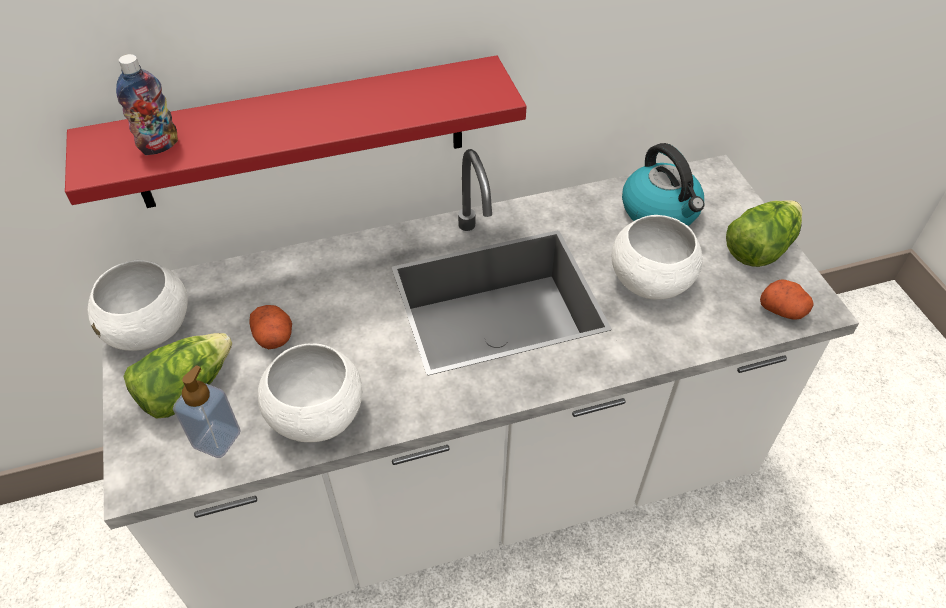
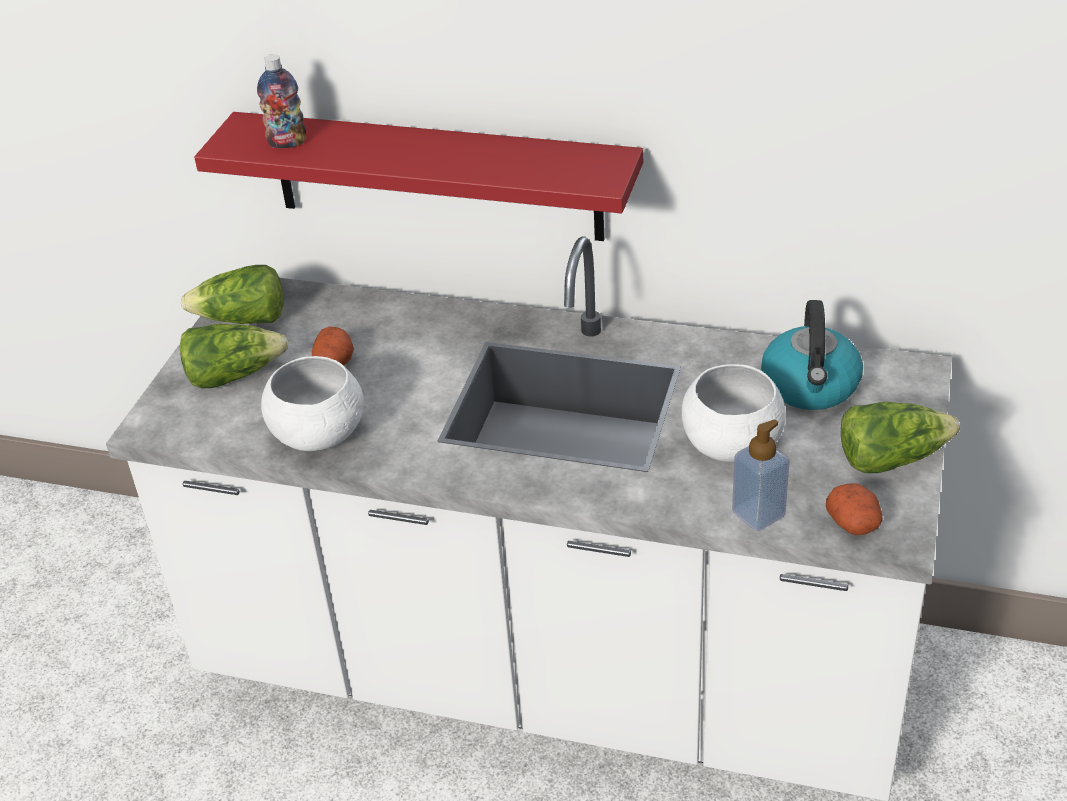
camera: 35 degrees right, 10 degrees down
white bowl [88,260,188,351] -> lettuce [181,265,283,324]
soap dispenser [173,365,241,458] -> soap dispenser moved to [732,419,790,531]

